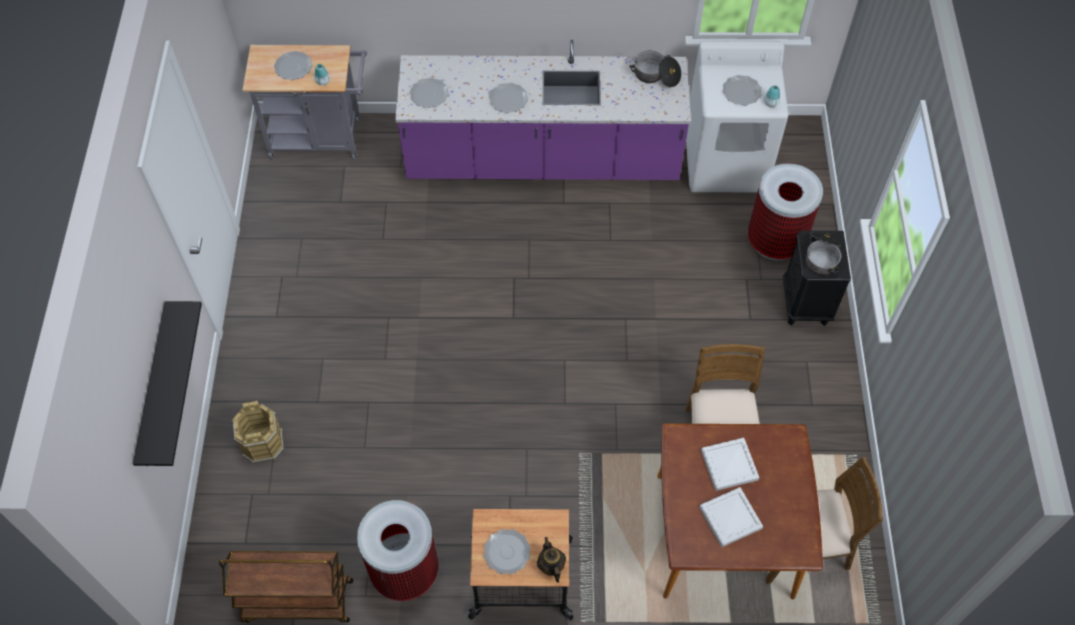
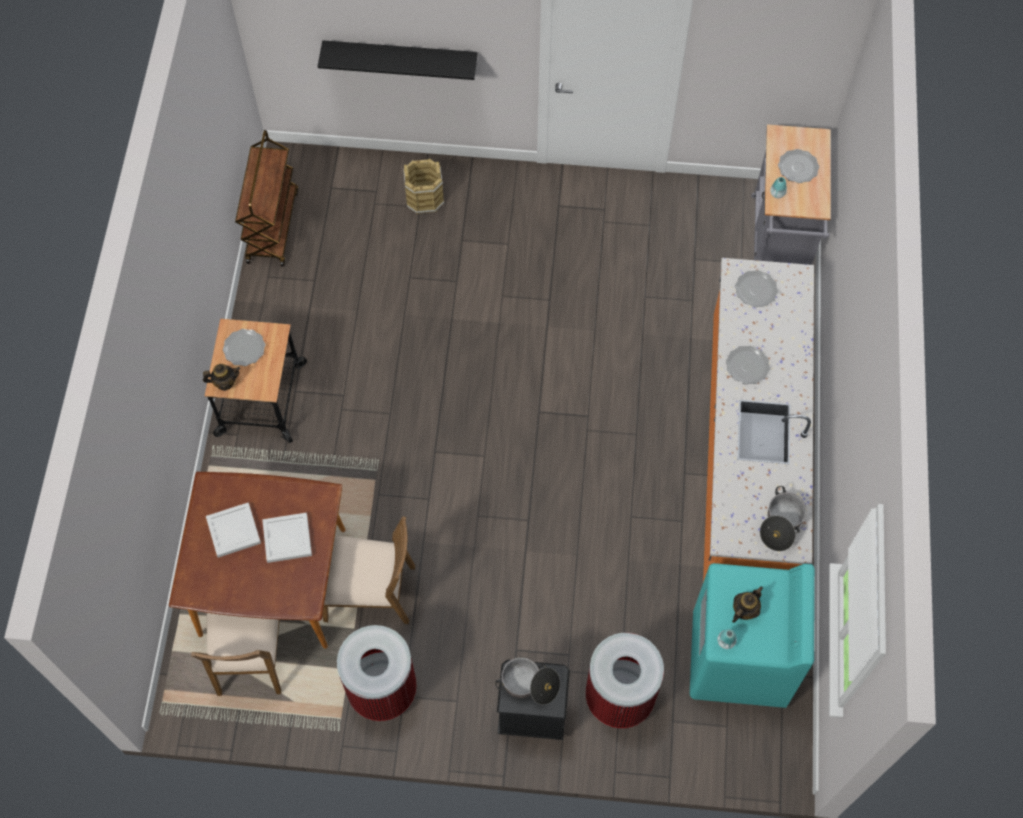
camera: 95 degrees right, 5 degrees up
trash can [357,500,439,601] -> trash can moved to [337,625,416,721]
purple counter [395,40,691,180] -> orange counter [703,258,814,582]
white washing machine [686,41,789,193] -> turquoise washing machine [690,563,815,708]
plate [723,75,762,105] -> teapot [732,586,763,623]

